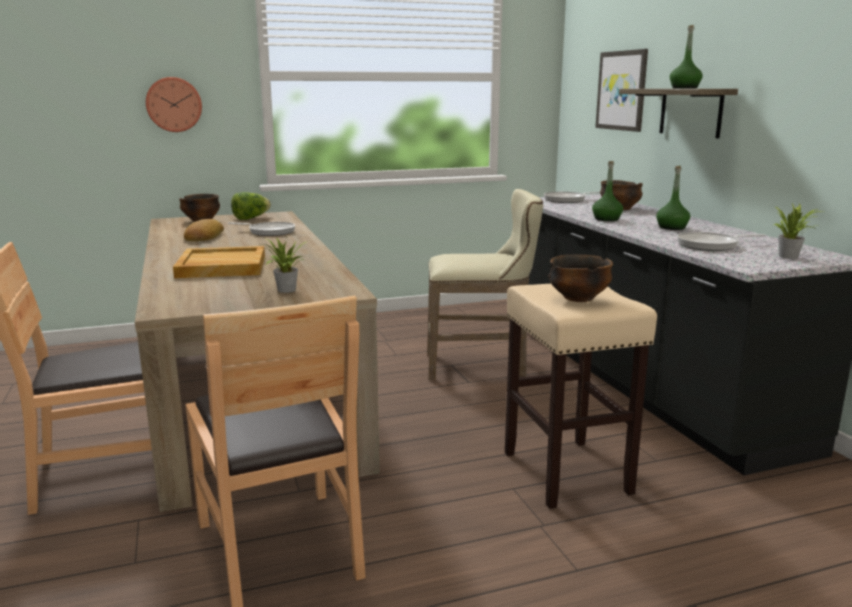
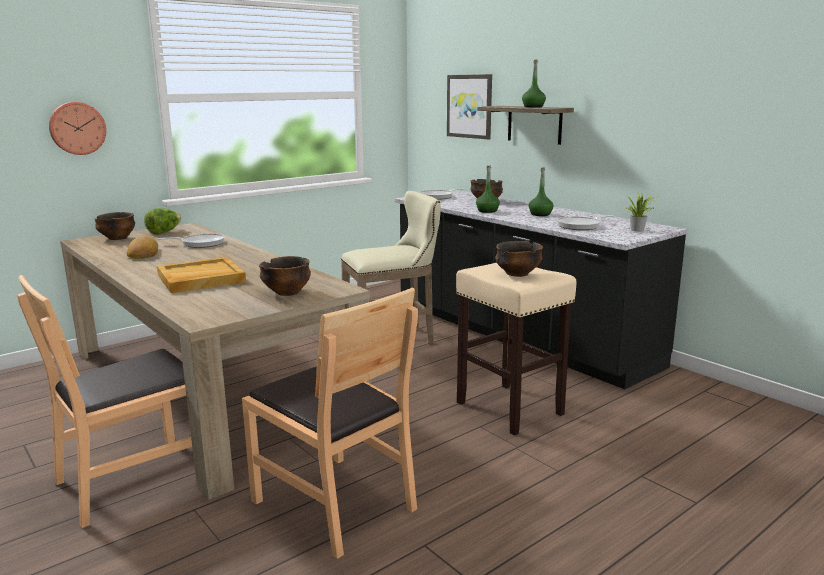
camera: 20 degrees left, 0 degrees up
potted plant [262,236,306,293] -> bowl [259,256,311,296]

